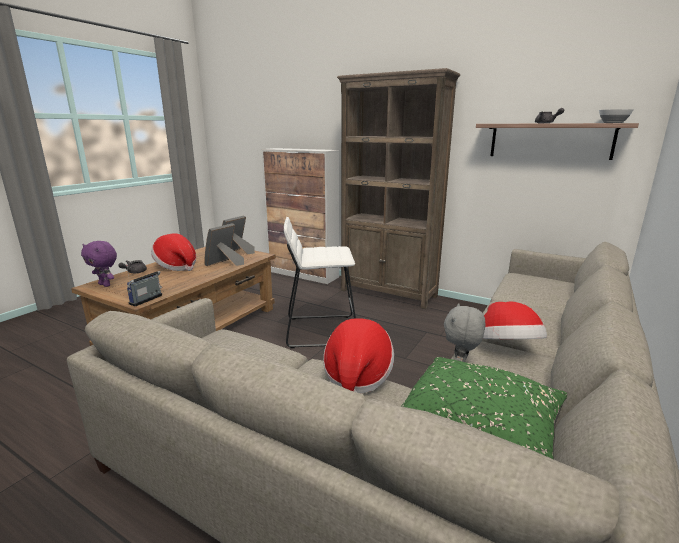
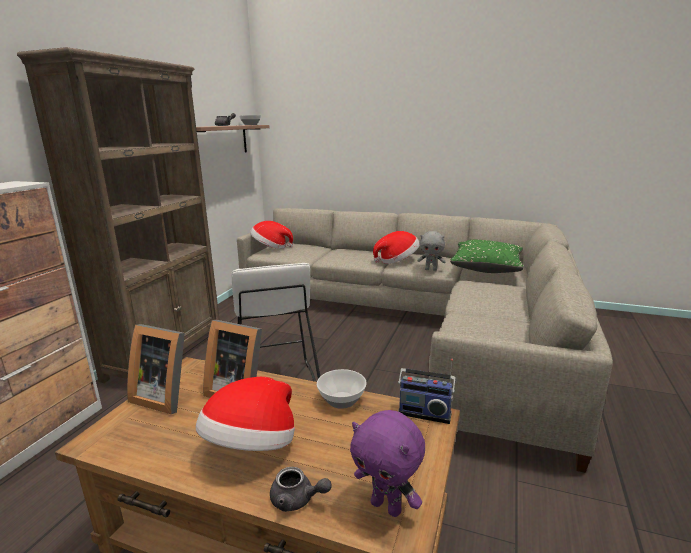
camera: 100 degrees left, 0 degrees up
purple plush toy [81,241,117,287] -> purple plush toy turned 105 degrees clockwise [350,410,425,517]
hat [323,318,394,393] -> hat moved to [250,221,293,249]
none -> bowl [317,369,367,409]

